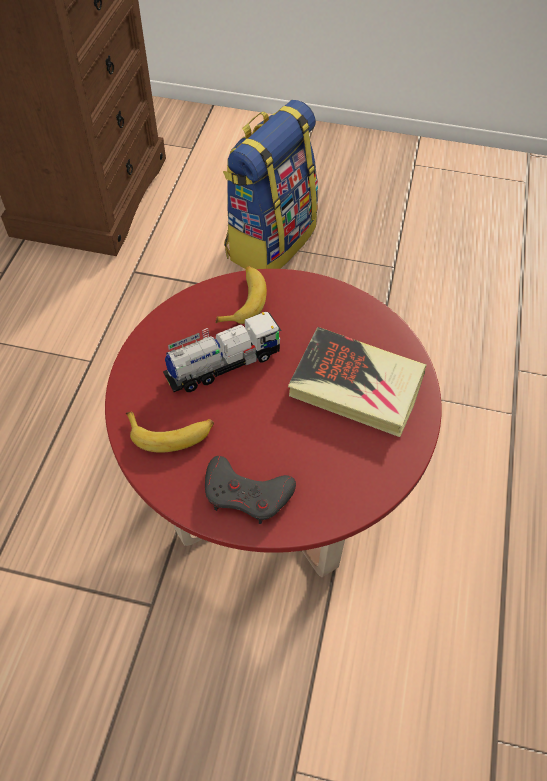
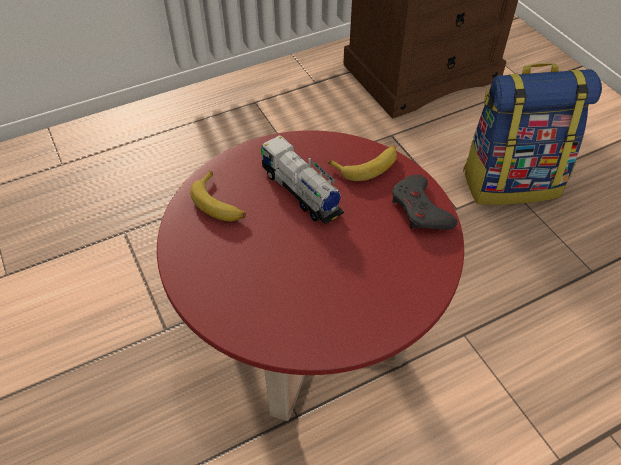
camera: 50 degrees right, 5 degrees down
toy truck [163,312,282,392] -> toy truck turned 150 degrees counterclockwise [261,135,344,224]
grey game controller [205,456,296,524] -> grey game controller moved to [392,174,458,230]
book [288,327,427,437] -> none

